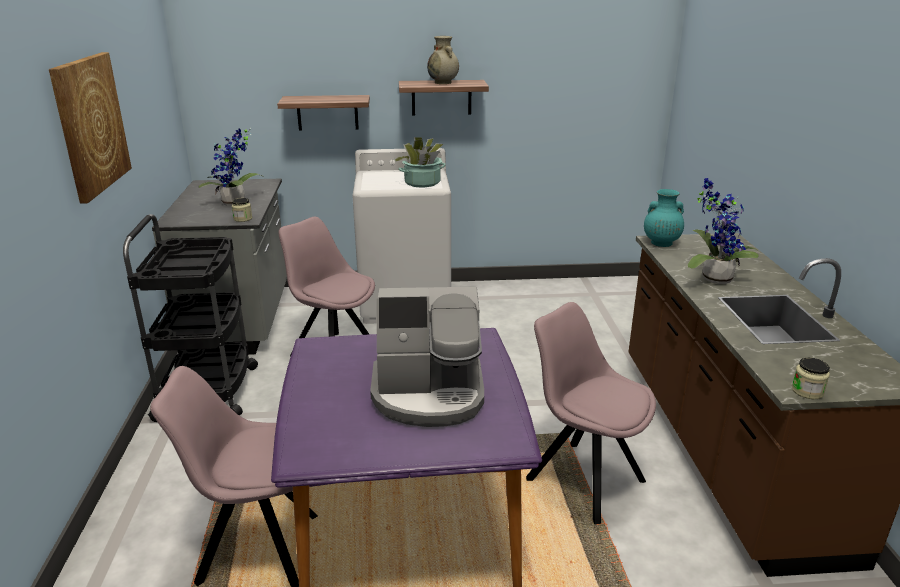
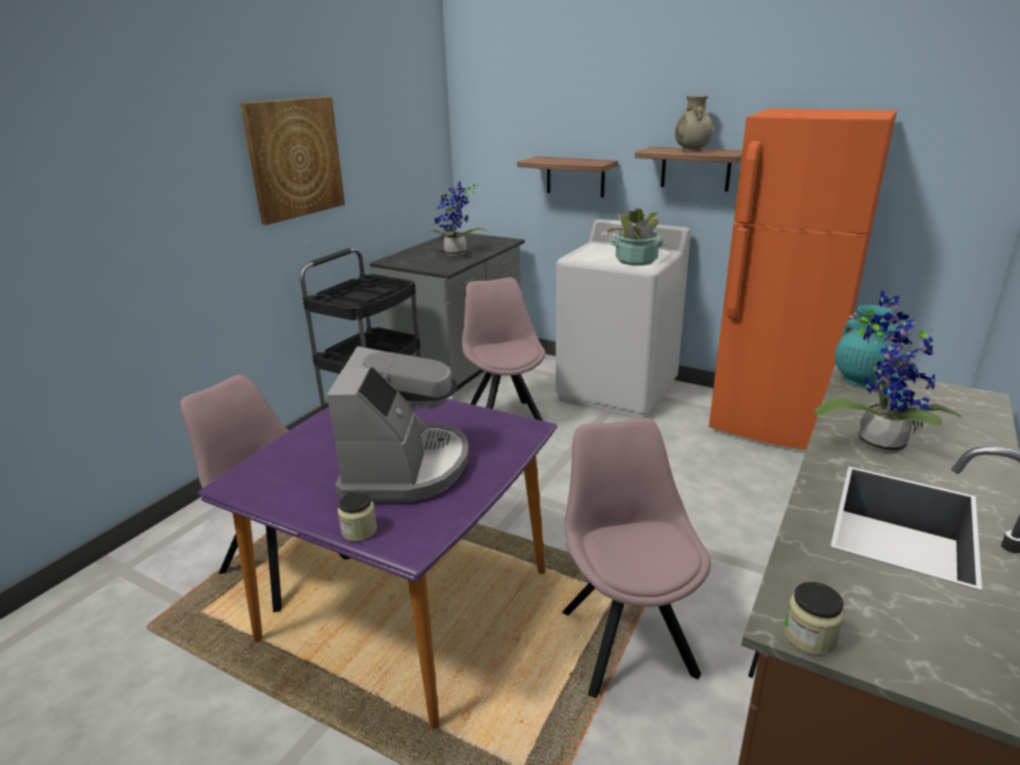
camera: 35 degrees right, 0 degrees up
jar [232,198,252,222] -> jar moved to [338,491,377,541]
coffee machine [370,287,484,427] -> coffee machine turned 120 degrees counterclockwise [327,346,469,503]
none -> orange fridge [709,109,897,450]

